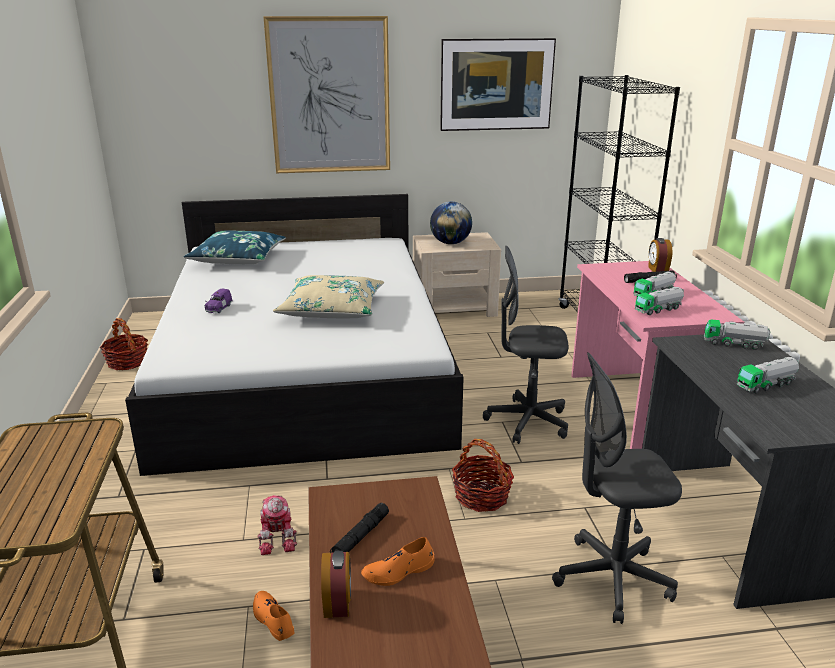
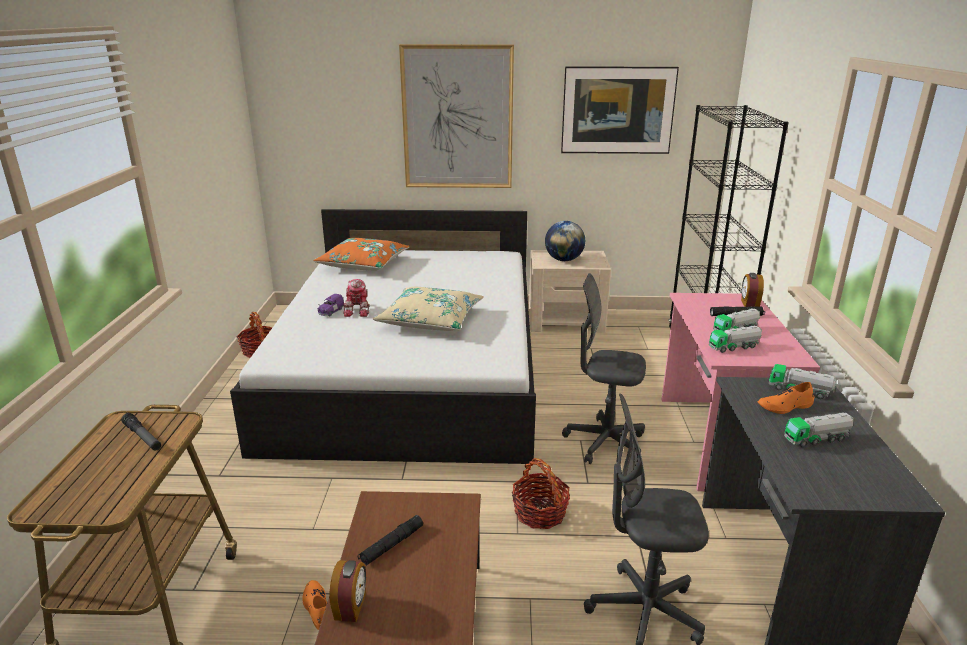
camera: 10 degrees right, 0 degrees up
blue pillow [184,231,286,264] -> orange pillow [313,238,409,271]
toy robot [257,495,297,555] -> toy robot moved to [343,279,370,317]
orange shoe [361,537,435,586] -> orange shoe moved to [757,382,814,414]
none -> flashlight [121,413,161,451]

